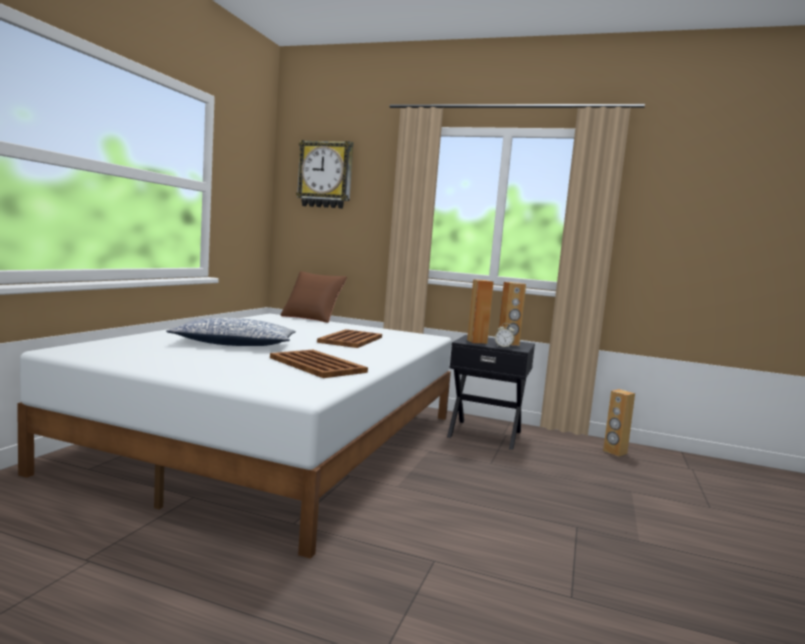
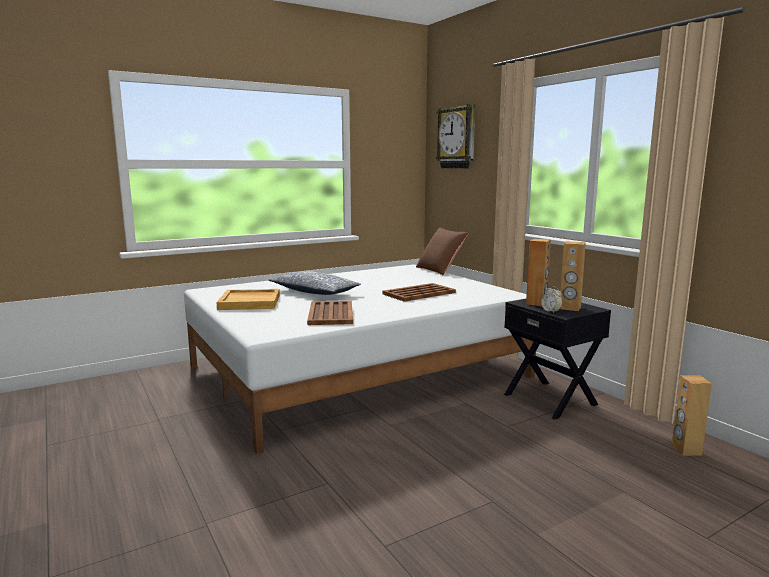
camera: 40 degrees right, 5 degrees up
none -> beige tray [216,289,280,310]

